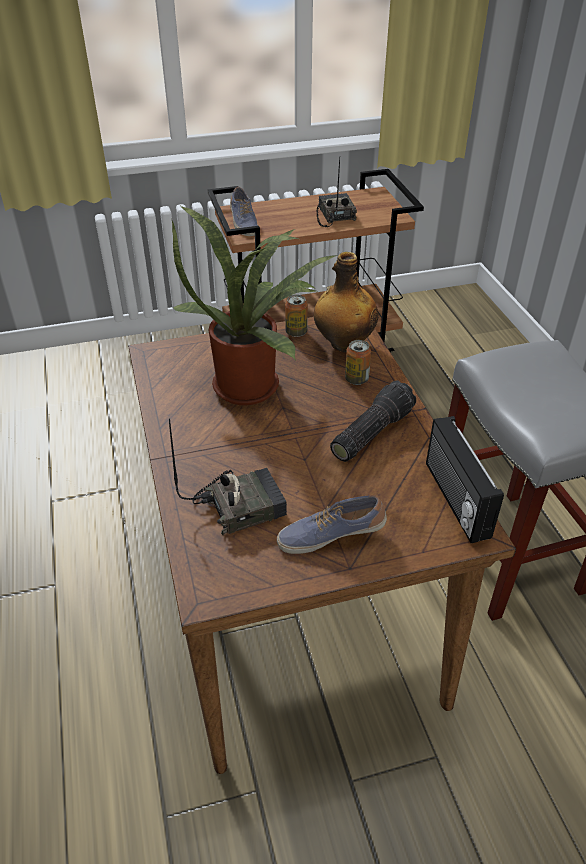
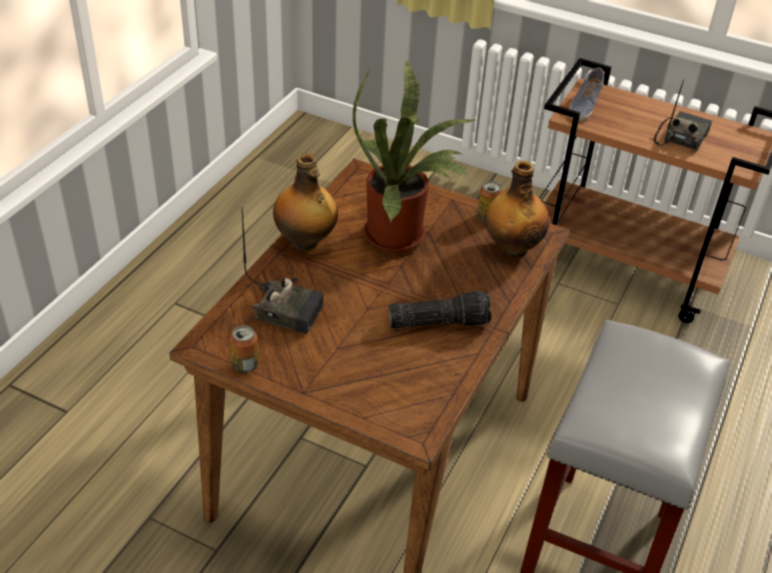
camera: 40 degrees right, 0 degrees up
shoe [277,495,387,554] -> none
can [345,340,371,385] -> can moved to [230,325,258,373]
radio [426,416,504,543] -> none
none -> bottle [273,154,338,250]

